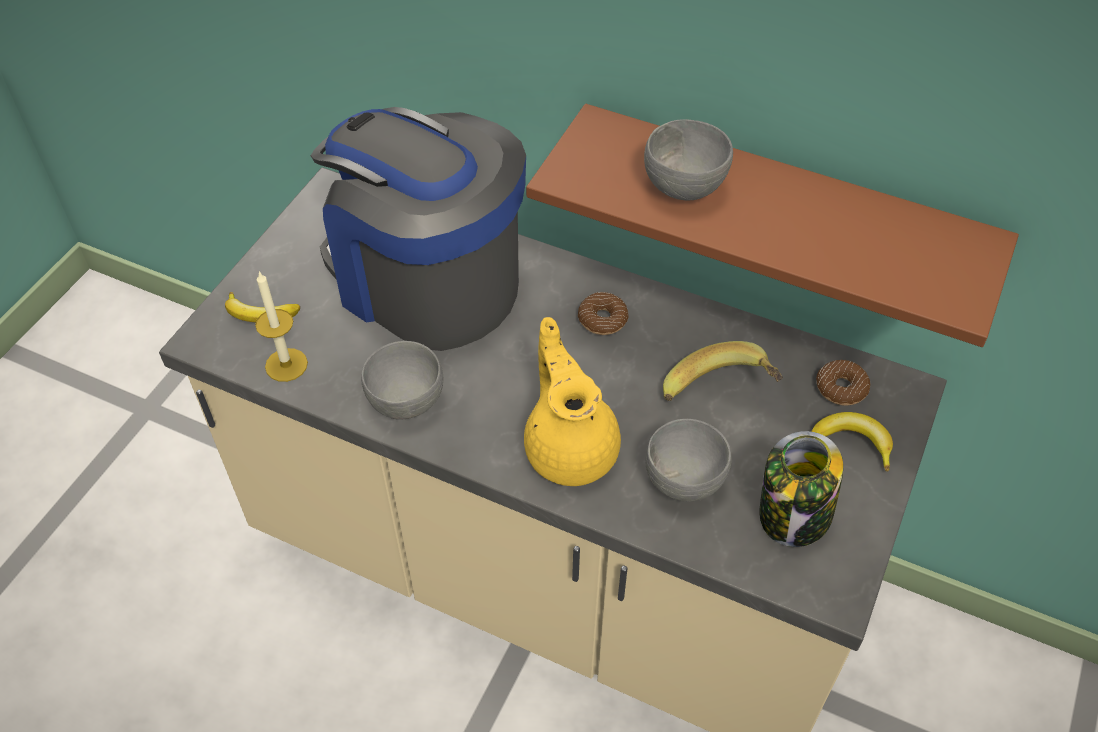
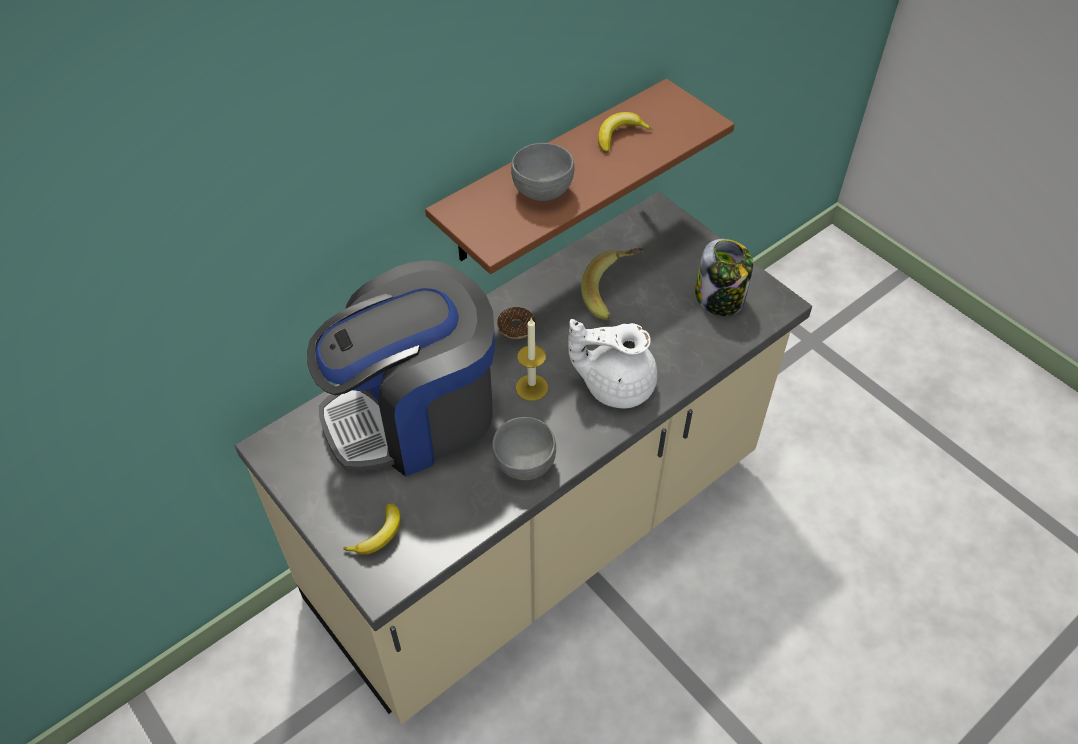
camera: 65 degrees left, 0 degrees up
candle [255,271,308,382] -> candle moved to [516,318,548,401]
yellow teapot [524,317,621,486] -> white teapot [568,319,657,408]
grey bowl [645,419,732,502] -> none
banana [811,412,893,471] -> banana moved to [598,112,653,153]
donut [816,360,870,406] -> none

